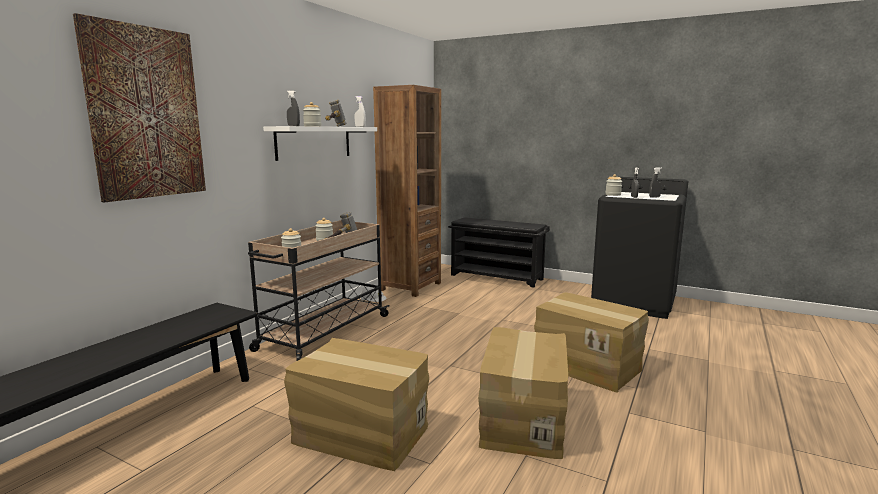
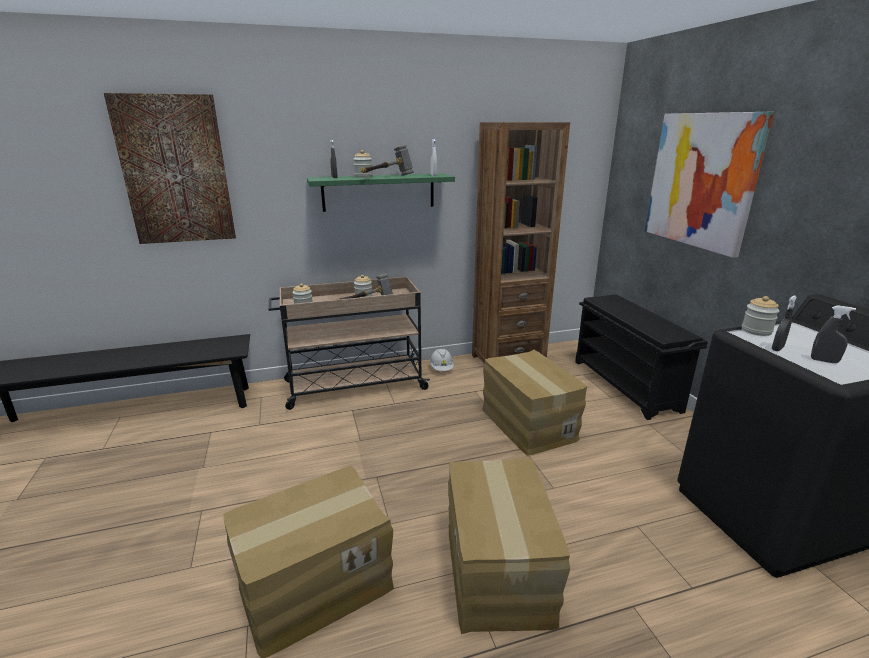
camera: 45 degrees right, 10 degrees up
white shelf [263,126,377,161] -> green shelf [307,173,455,212]
cardboard box [284,338,429,471] -> cardboard box moved to [482,350,587,456]
none -> picture [645,112,774,258]

